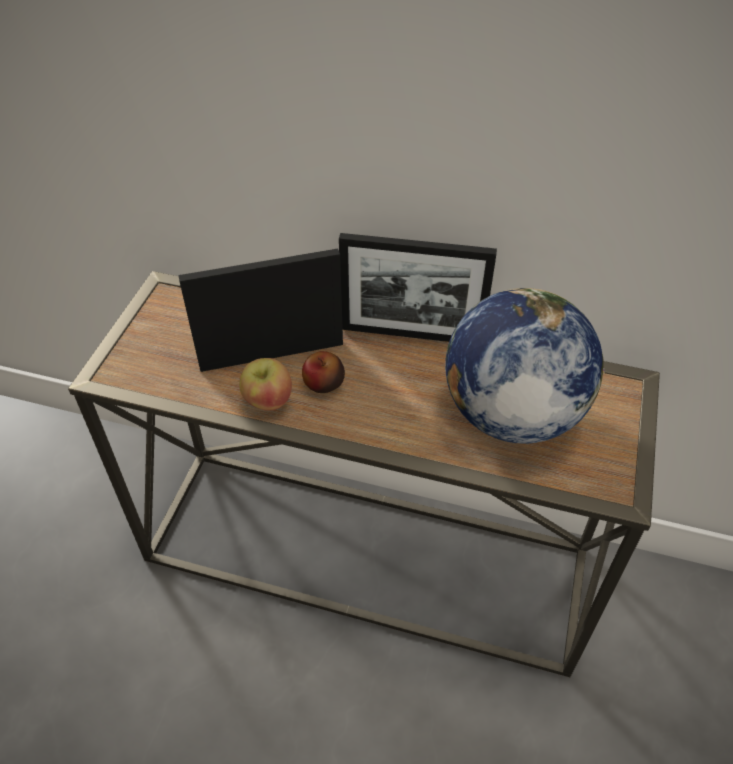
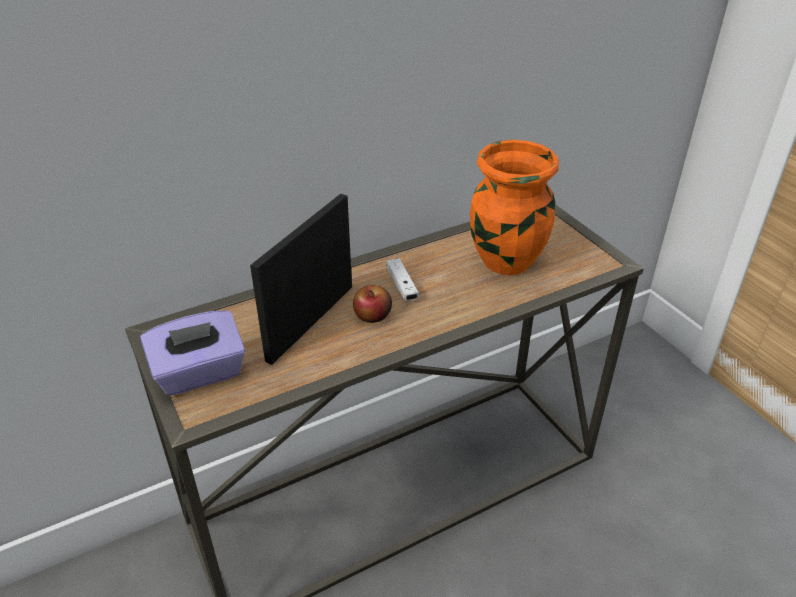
camera: 45 degrees left, 10 degrees down
apple [239,358,292,411] -> none
picture frame [339,233,497,342] -> none
globe [445,288,605,444] -> orange vase [470,140,559,275]
none -> purple tissue box [140,311,245,396]
none -> white game controller [386,258,419,301]

